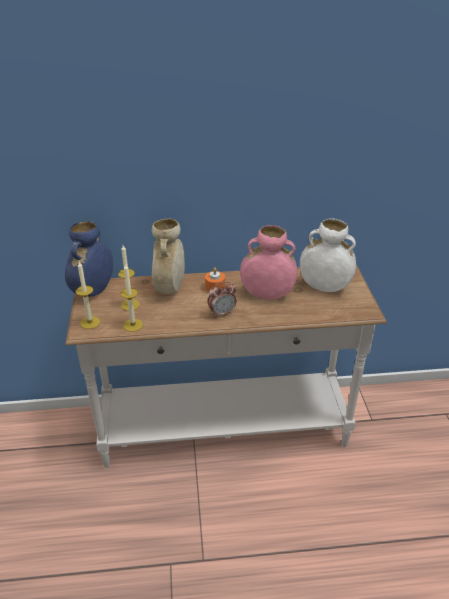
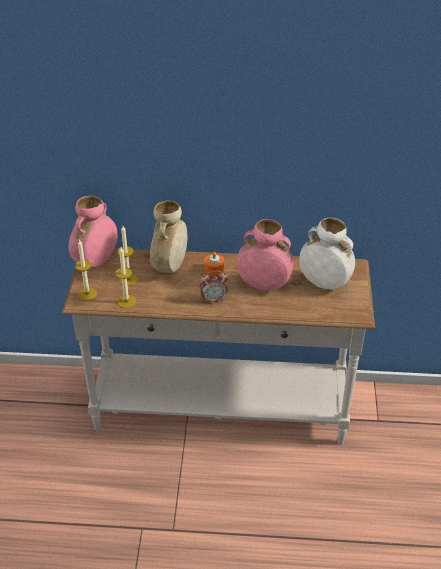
camera: 10 degrees right, 5 degrees up
blue vase [65,221,113,297] -> pink vase [69,196,117,267]

